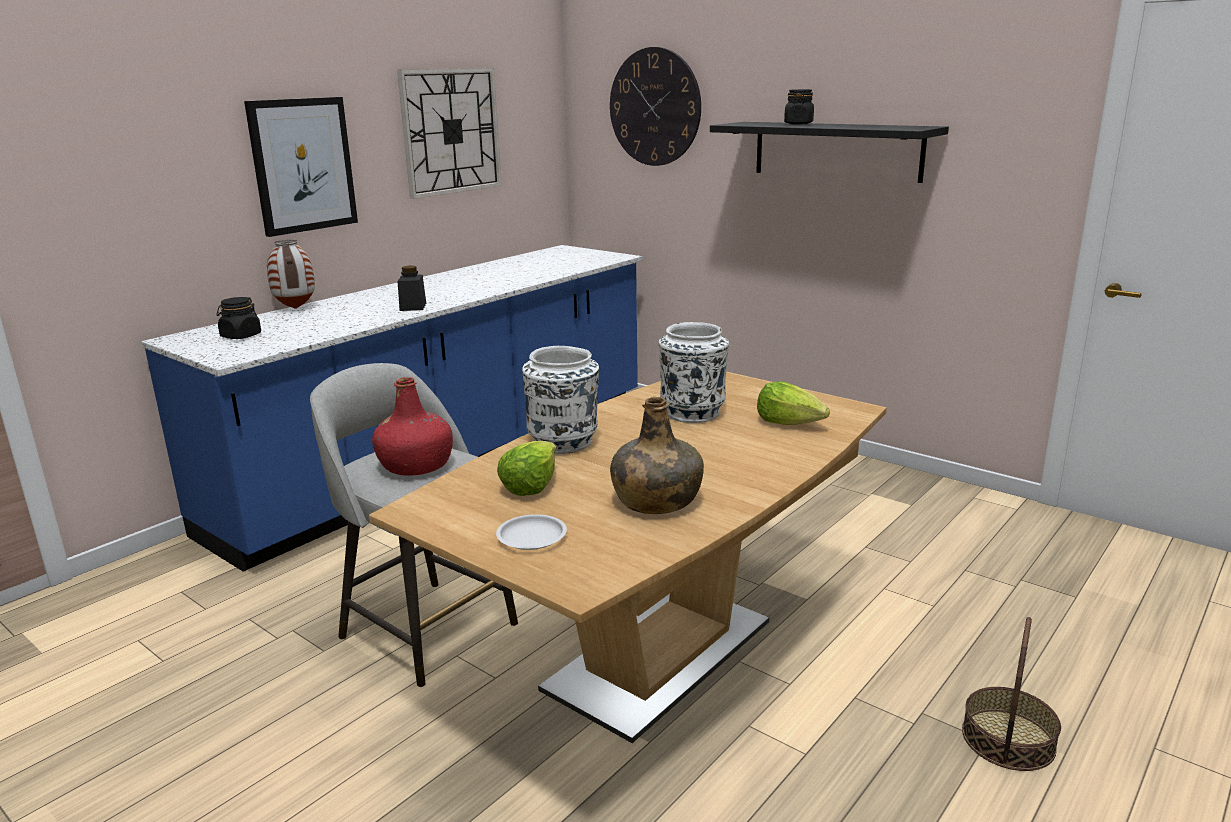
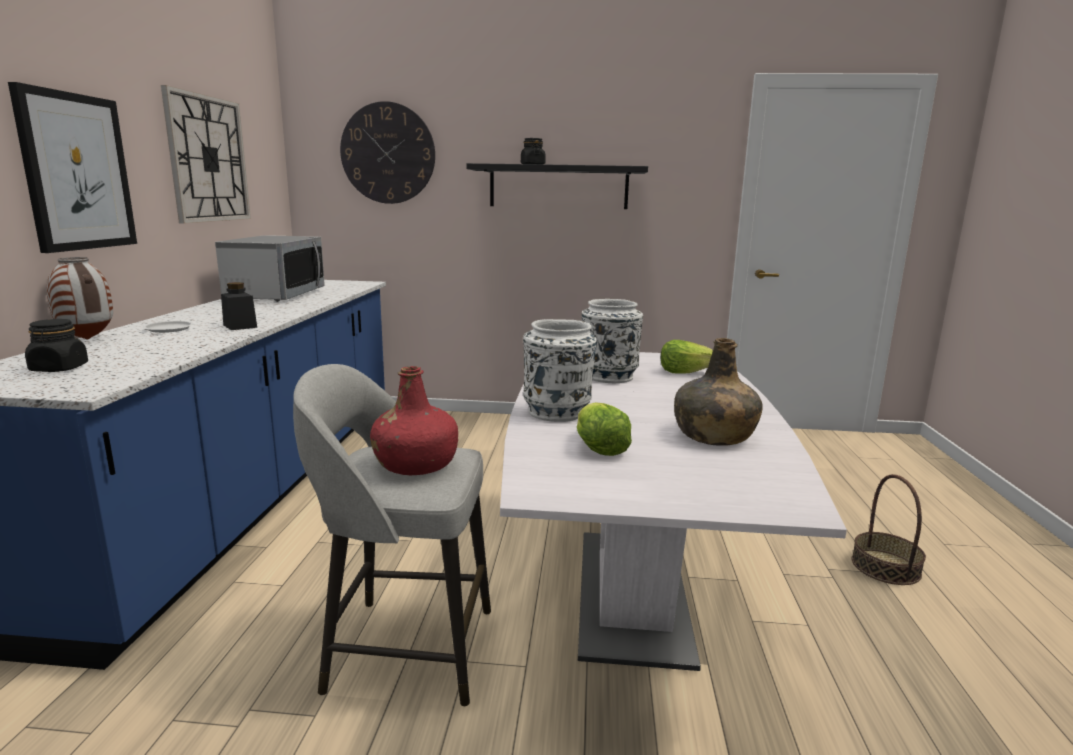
camera: 35 degrees left, 5 degrees down
brown dining table [369,372,887,743] -> white dining table [500,352,847,671]
white plate [496,514,567,550] -> white plate moved to [143,321,194,333]
none -> microwave [215,235,325,302]

